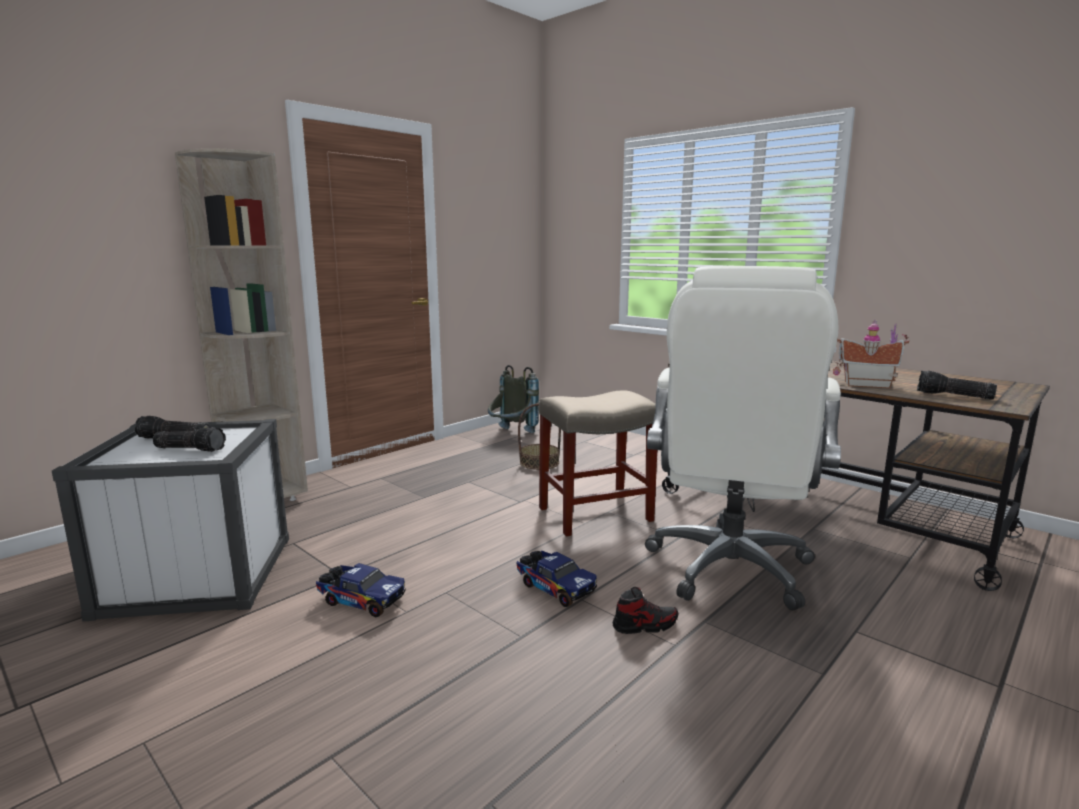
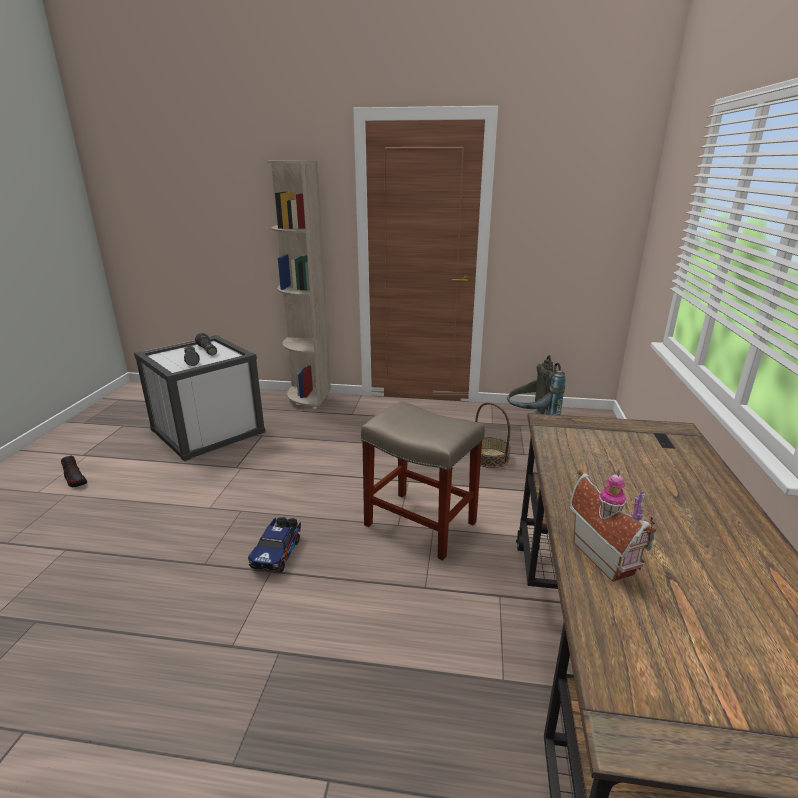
camera: 55 degrees right, 10 degrees up
toy truck [316,563,406,618] -> none
shoe [612,587,678,634] -> shoe moved to [61,455,87,487]
white office chair [645,266,841,610] -> none
flashlight [917,371,997,399] -> none

